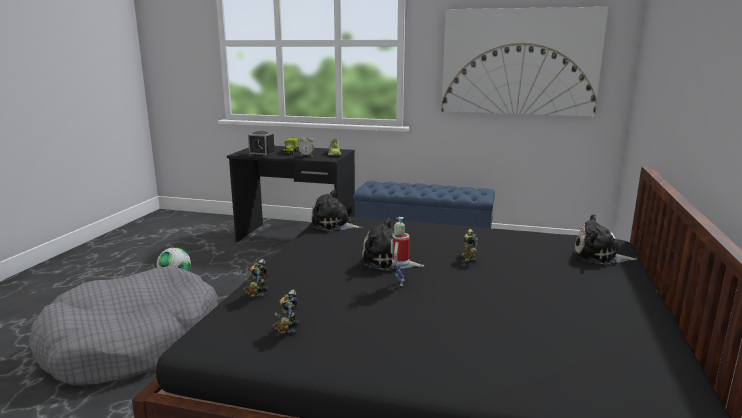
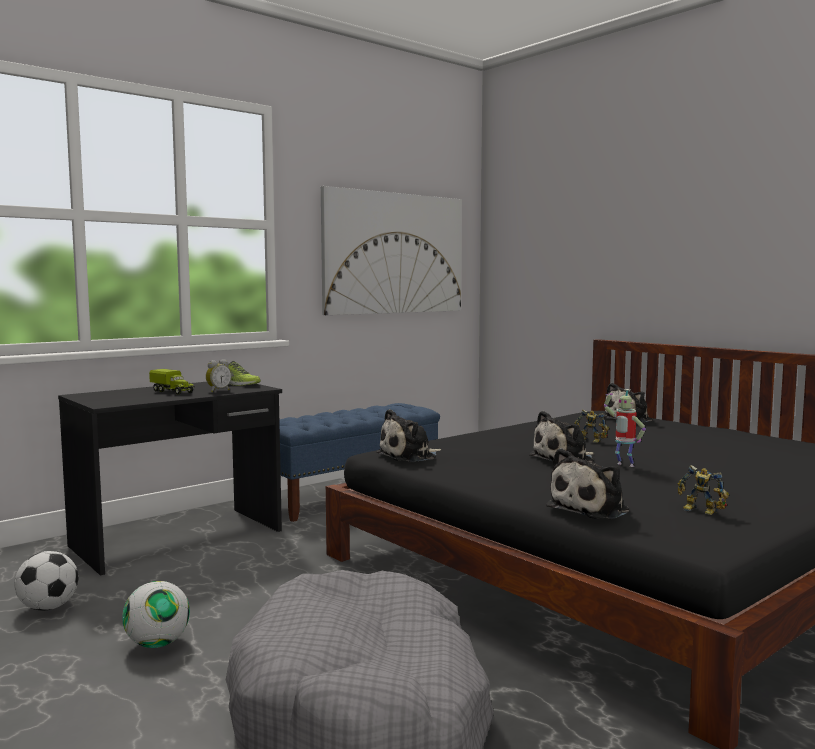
camera: 55 degrees left, 10 degrees down
toy robot [243,259,268,298] -> plush toy [546,448,630,519]
alarm clock [248,131,276,157] -> none
none -> football [14,551,78,611]

